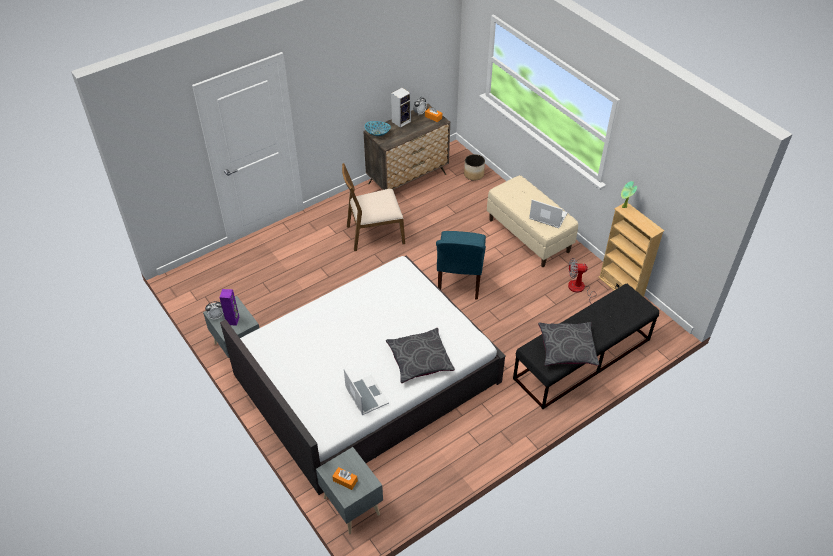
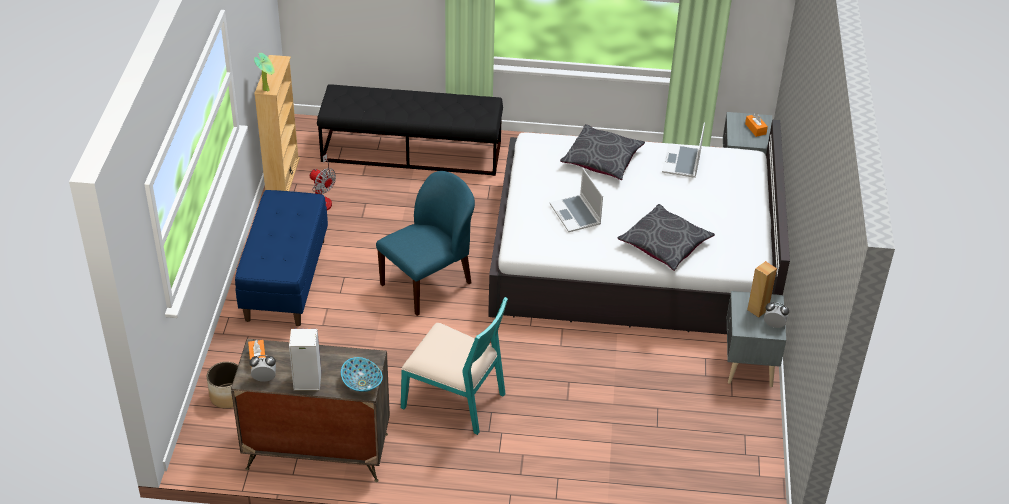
camera: 140 degrees left, 5 degrees down
purple speaker [219,289,239,326] -> brown speaker [747,261,777,318]
brown chair [342,163,405,251] -> turquoise chair [401,297,508,435]
beige bench [487,175,578,267] -> blue bench [235,190,328,326]
laptop [529,200,568,228] -> laptop moved to [550,168,603,232]
grey pillow [538,322,600,366] -> grey pillow moved to [617,204,715,271]

